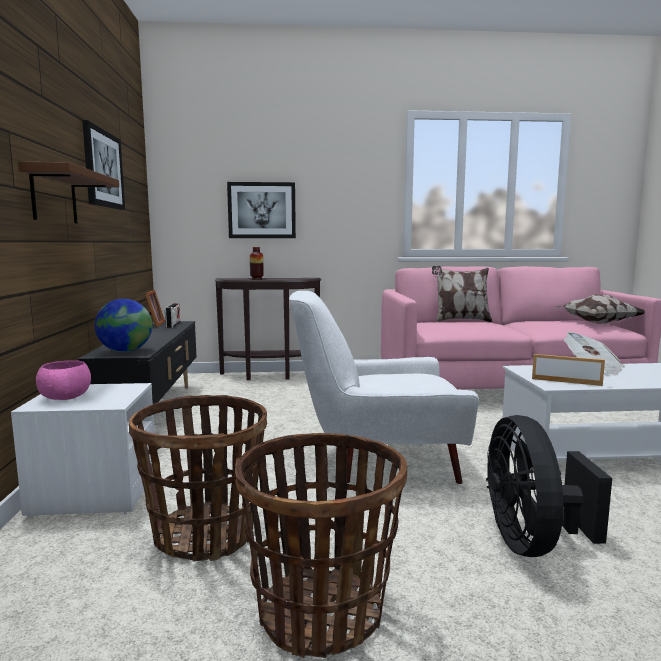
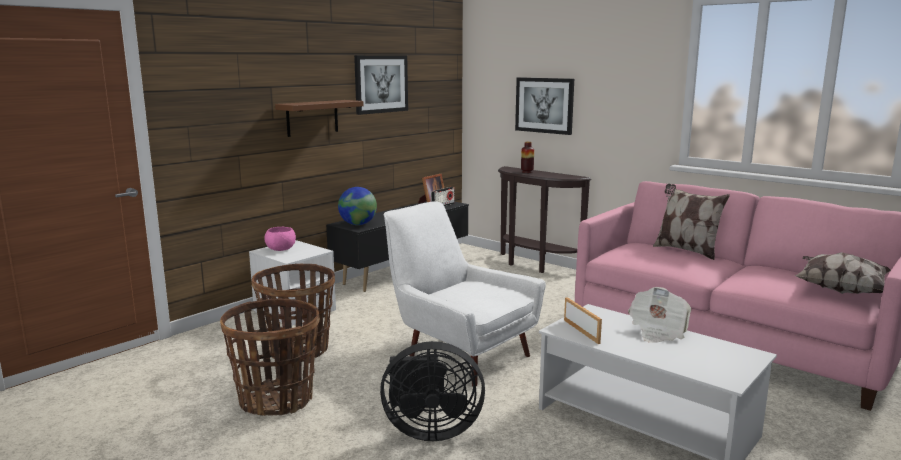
camera: 45 degrees right, 5 degrees up
black fan [486,415,612,557] -> black fan turned 135 degrees counterclockwise [380,341,485,441]

